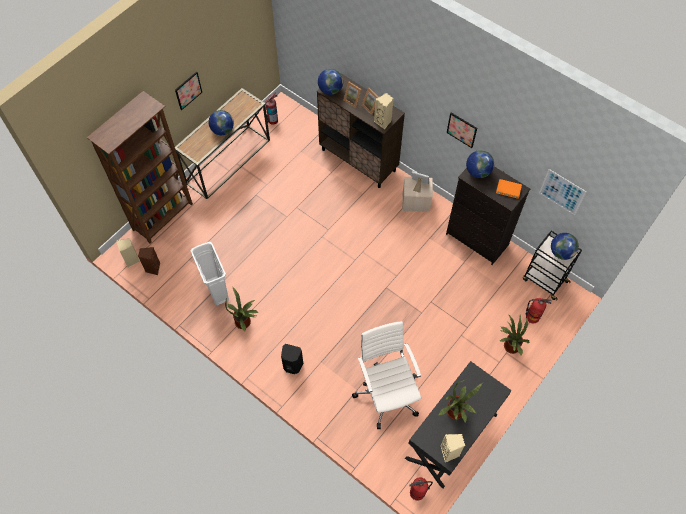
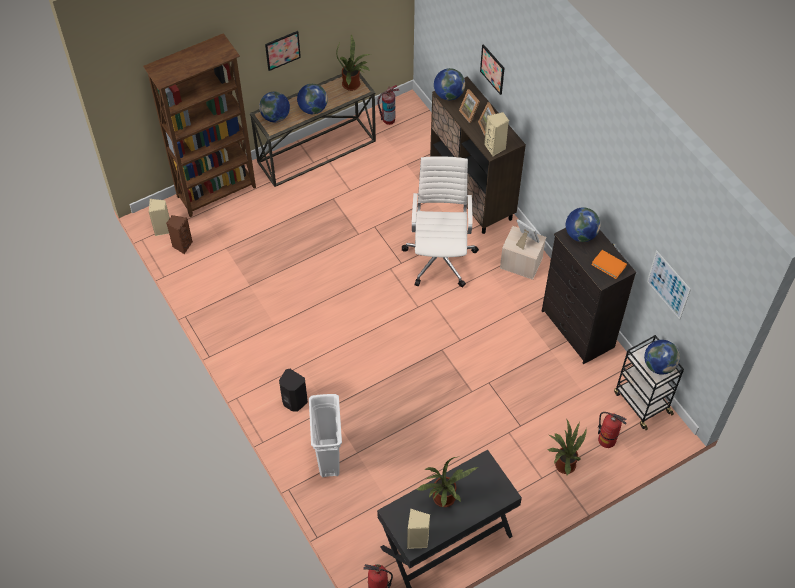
camera: 20 degrees right, 5 degrees down
white trash can [191,242,229,306] -> white trash can moved to [309,394,342,477]
potted plant [225,287,258,331] -> potted plant moved to [336,35,370,91]
white office chair [352,321,421,429] -> white office chair moved to [402,156,479,287]
picture [447,112,477,148] -> picture moved to [480,44,504,95]
none -> globe [259,92,290,122]

